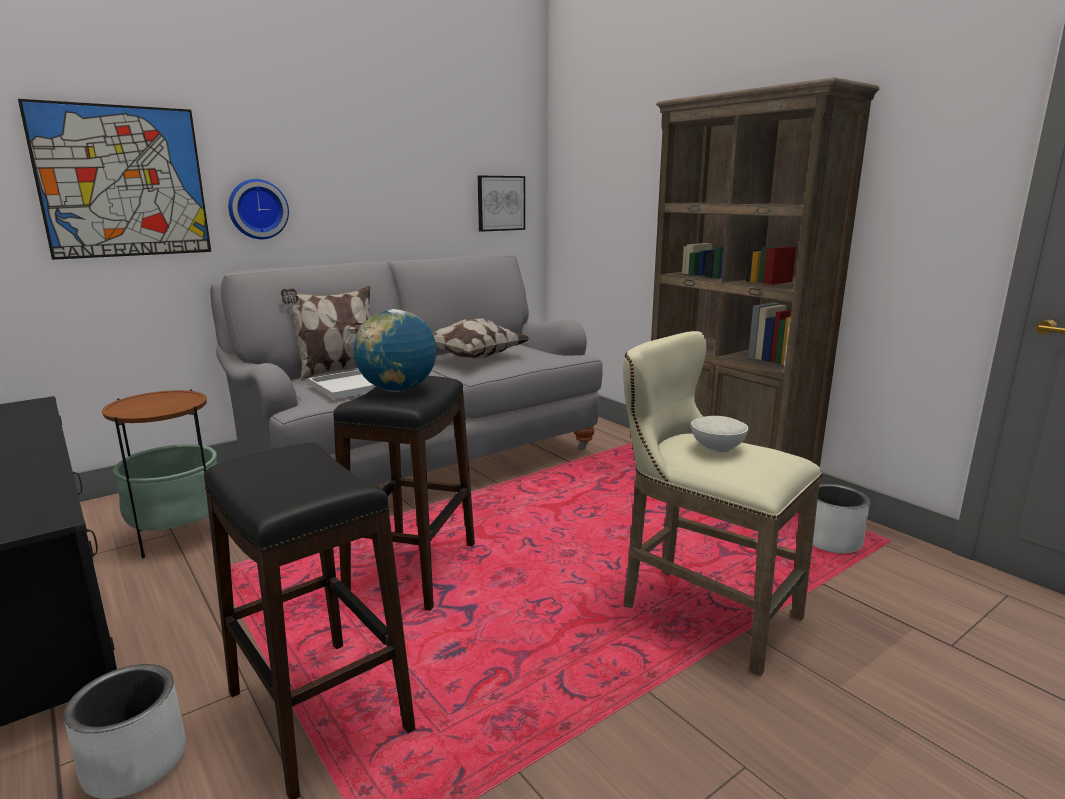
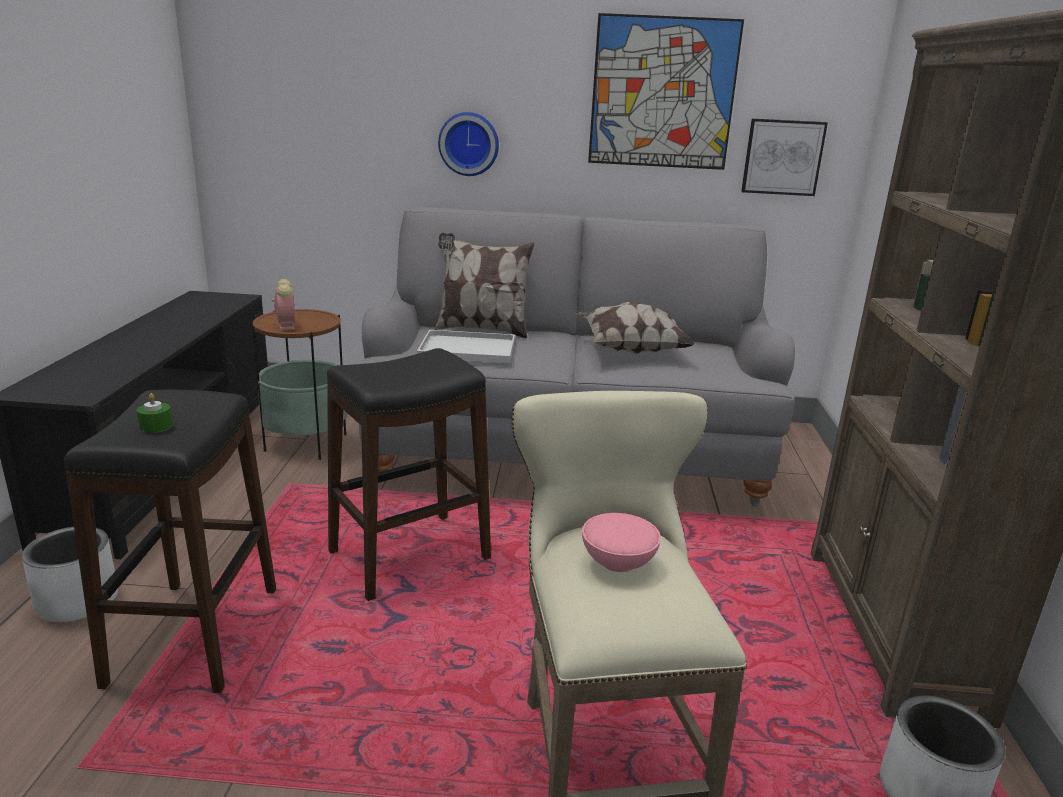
camera: 40 degrees right, 5 degrees up
picture [18,99,211,260] -> picture moved to [588,13,744,170]
globe [354,309,437,392] -> none
white bowl [691,416,748,453] -> pink bowl [582,513,661,572]
none -> green candle [137,393,172,433]
none -> alarm clock [272,279,295,330]

